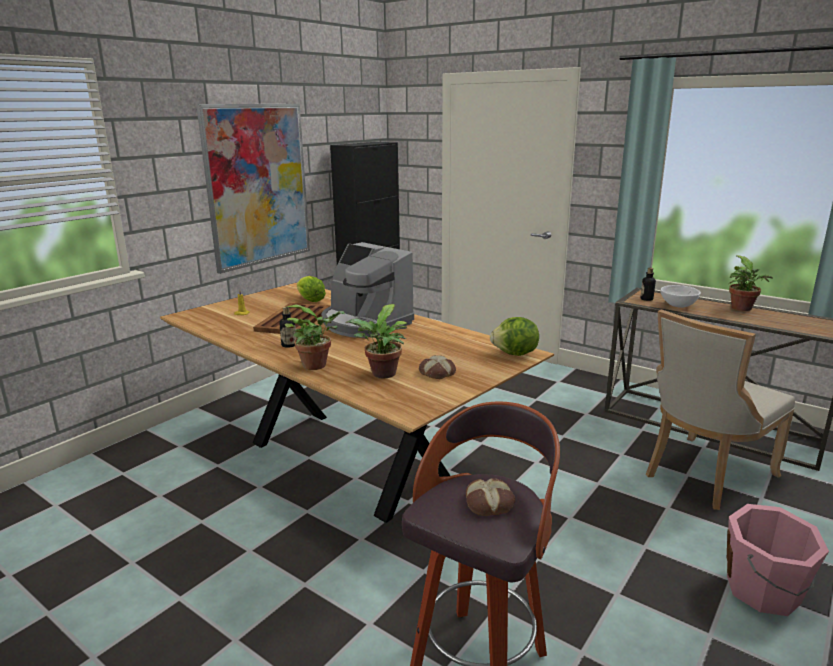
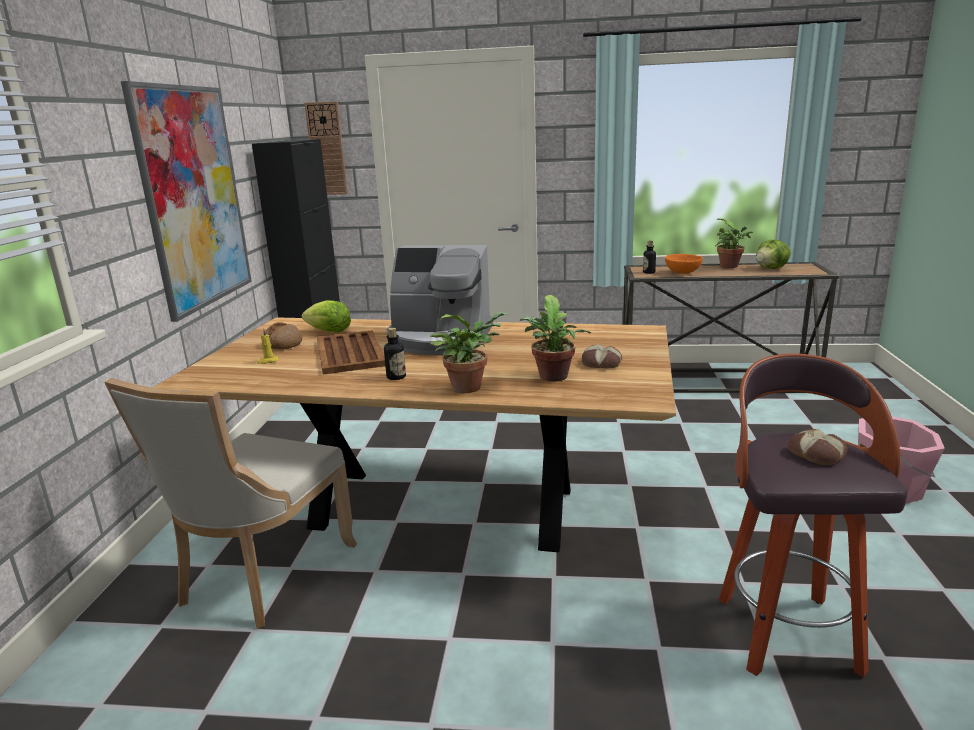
camera: 30 degrees left, 0 degrees up
lettuce [490,317,539,356] -> lettuce moved to [756,240,791,269]
beige chair [646,309,795,510] -> beige chair moved to [104,378,357,628]
white bowl [661,285,701,308] -> orange bowl [665,254,703,274]
none -> bread [265,322,302,349]
none -> wall clock [304,101,348,195]

